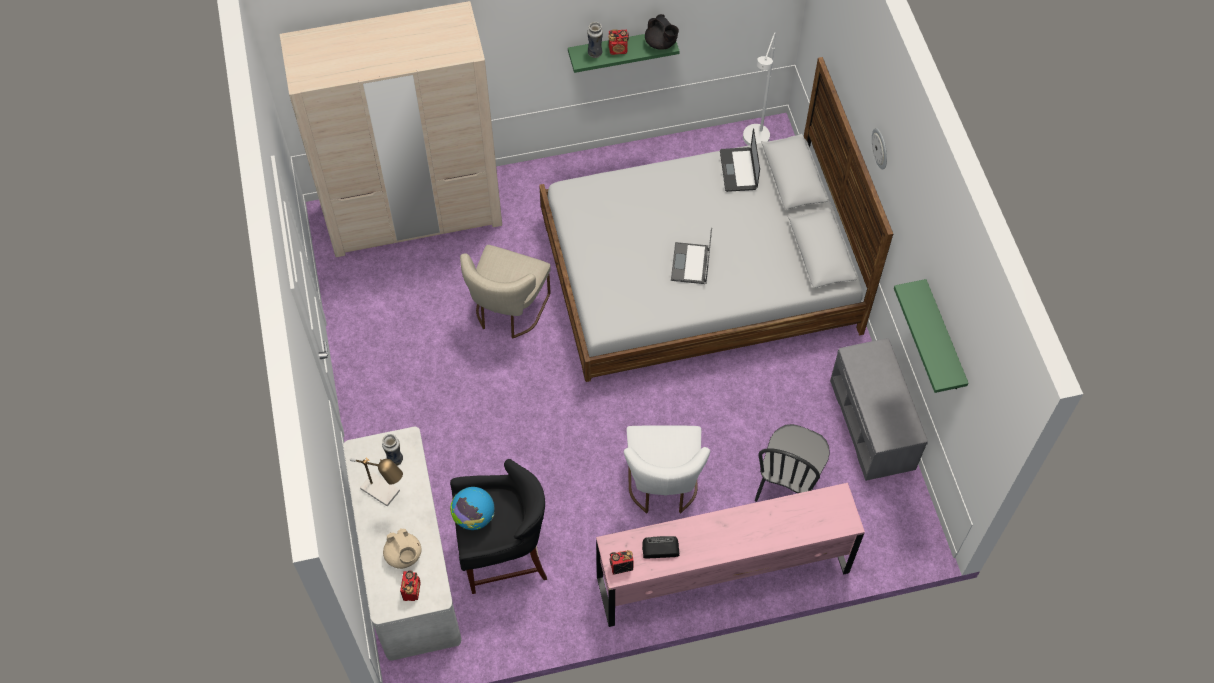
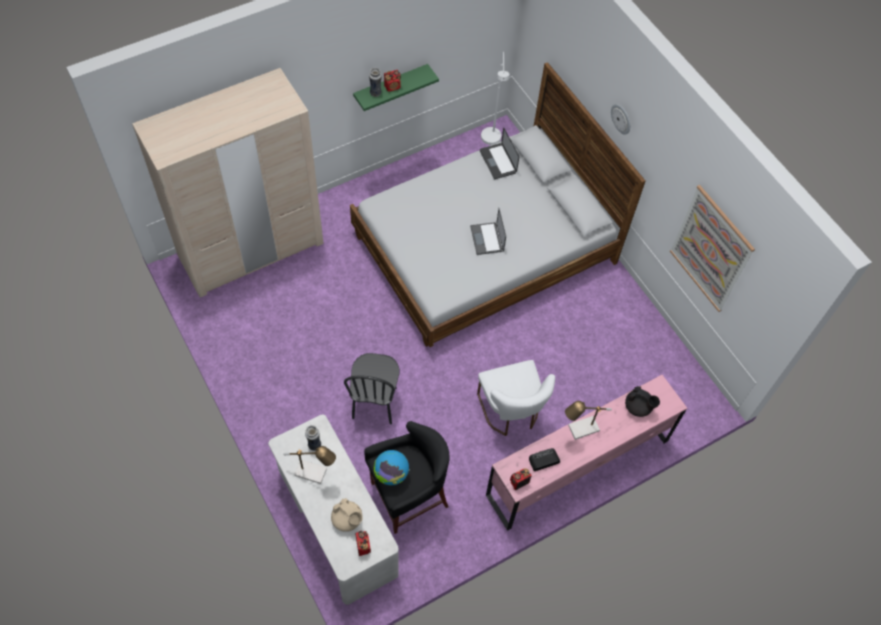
camera: 20 degrees left, 0 degrees up
beige chair [460,245,551,339] -> none
black teapot [645,14,679,50] -> black teapot moved to [625,386,660,417]
black chair [755,424,830,502] -> black chair moved to [344,353,399,424]
grey bench [830,338,928,481] -> none
green shelf [894,279,969,393] -> picture [670,185,755,312]
none -> table lamp [565,401,612,440]

